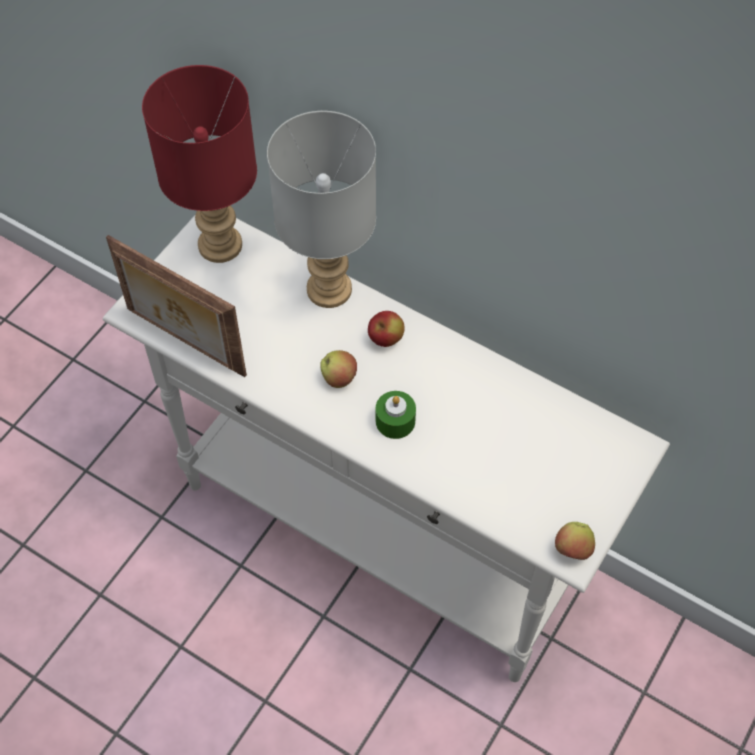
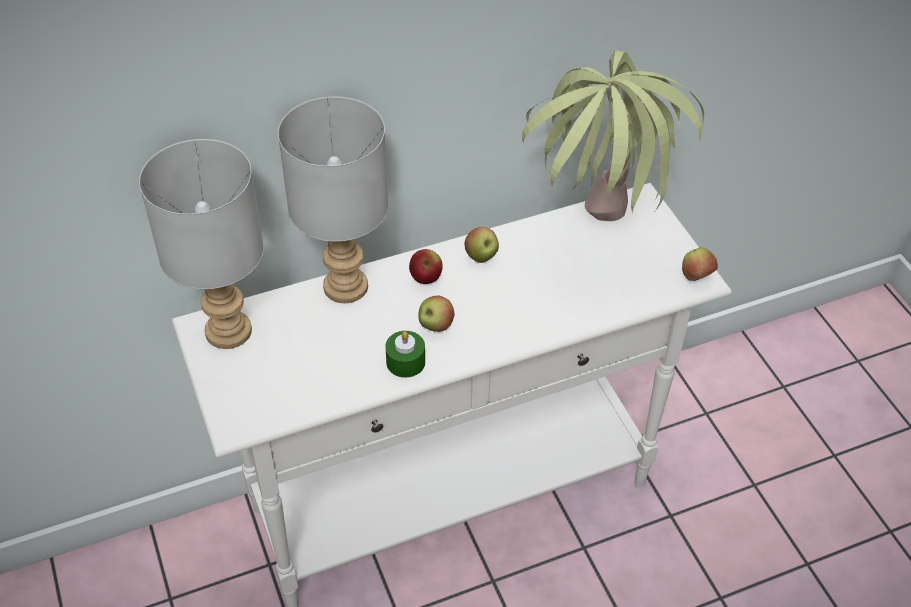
camera: 55 degrees left, 10 degrees down
picture frame [106,235,247,377] -> none
red table lamp [142,65,257,263] -> grey table lamp [139,139,264,349]
green candle [376,391,416,439] -> green candle moved to [385,331,425,378]
none -> apple [465,227,499,263]
none -> potted plant [522,50,704,221]

